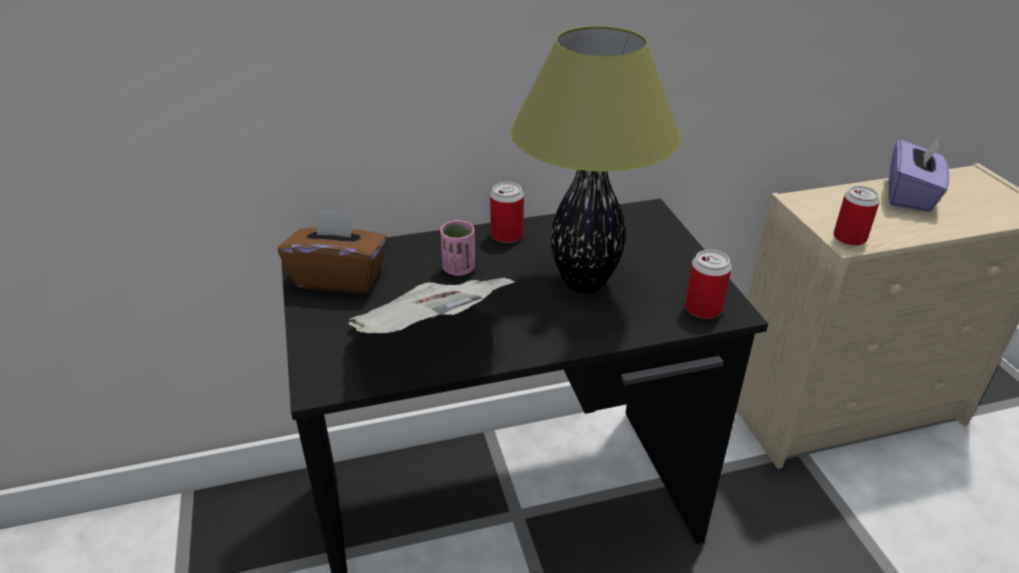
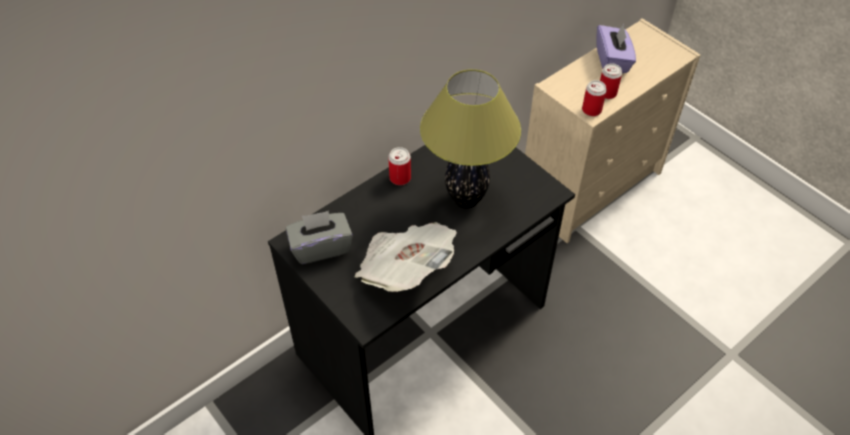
camera: 25 degrees left, 15 degrees up
brown tissue box [278,208,387,293] -> grey tissue box [286,211,353,264]
pink cup [440,220,475,276] -> none
can [685,250,732,319] -> can moved to [600,63,622,99]

